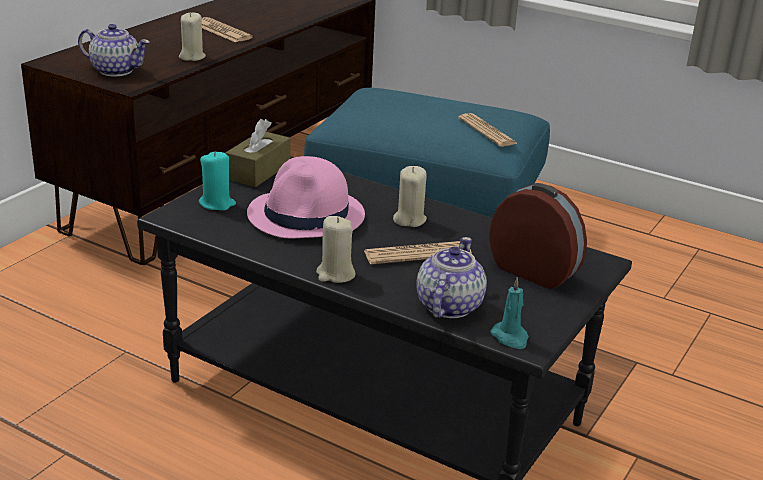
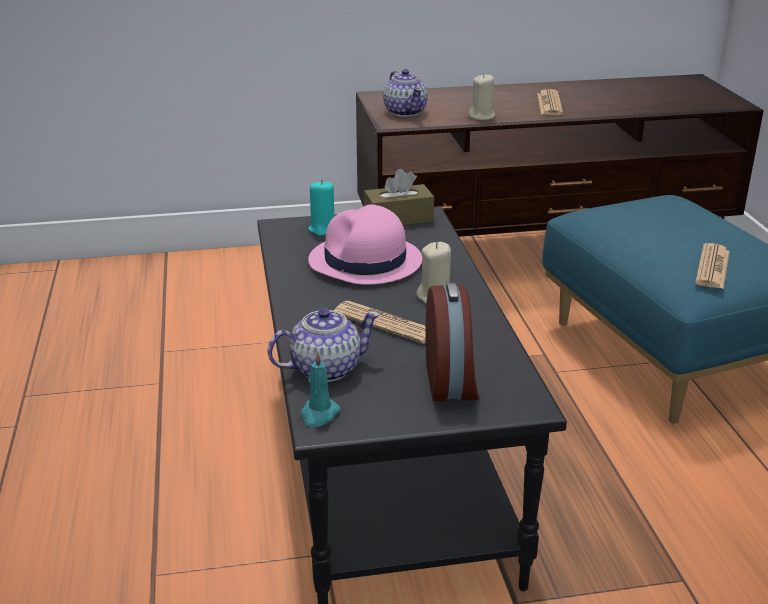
camera: 50 degrees right, 0 degrees up
beige candle [316,216,355,283] -> none

